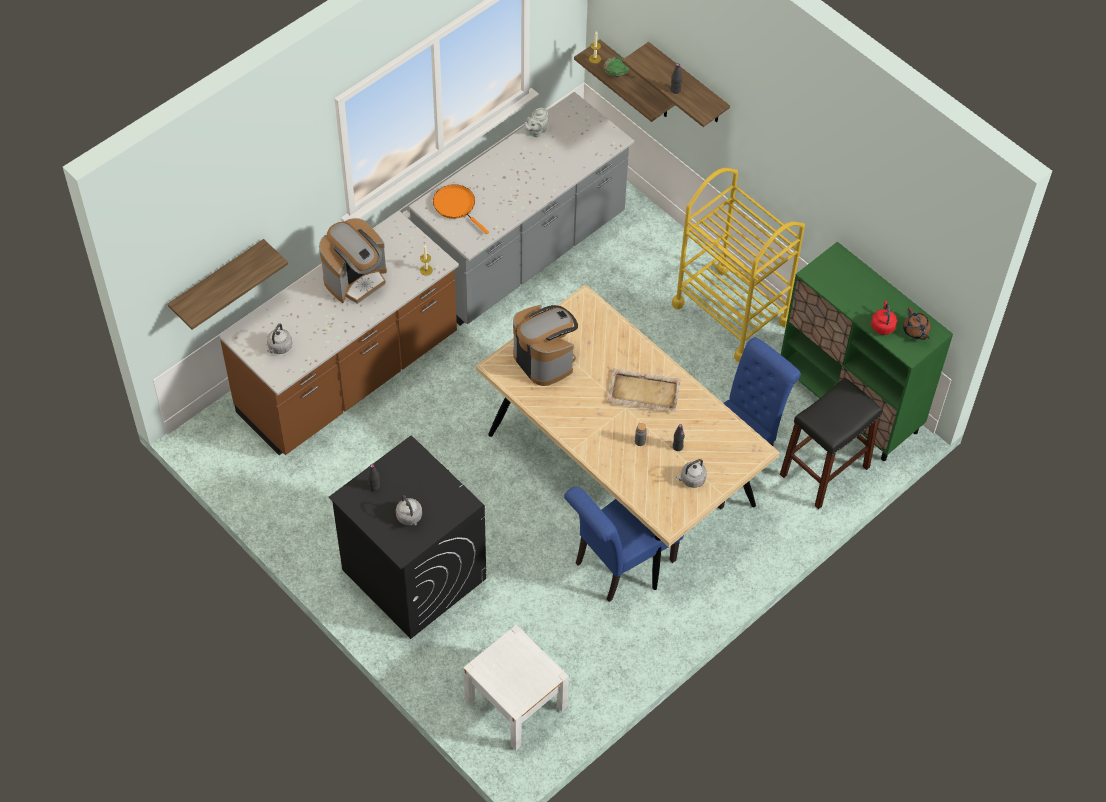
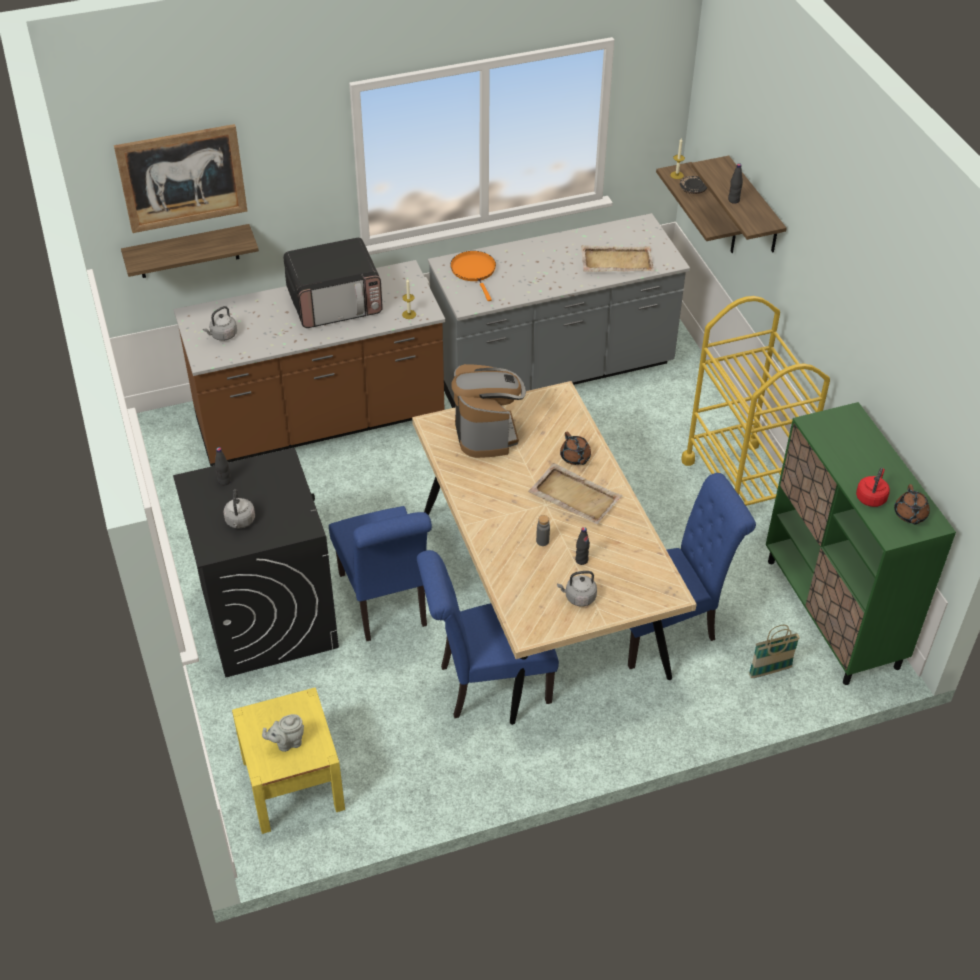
camera: 25 degrees right, 10 degrees down
coffee machine [319,218,387,304] -> microwave [283,238,383,328]
white nightstand [463,625,569,751] -> yellow nightstand [232,687,345,834]
grey teapot [525,108,548,137] -> grey teapot moved to [262,714,304,752]
green plate [603,57,629,77] -> black plate [680,176,707,194]
black stool [780,377,882,509] -> basket [748,625,800,678]
none -> picture [114,124,247,233]
none -> blue chair [329,506,432,641]
none -> brown teapot [560,432,591,465]
none -> beige tray [581,245,654,272]

